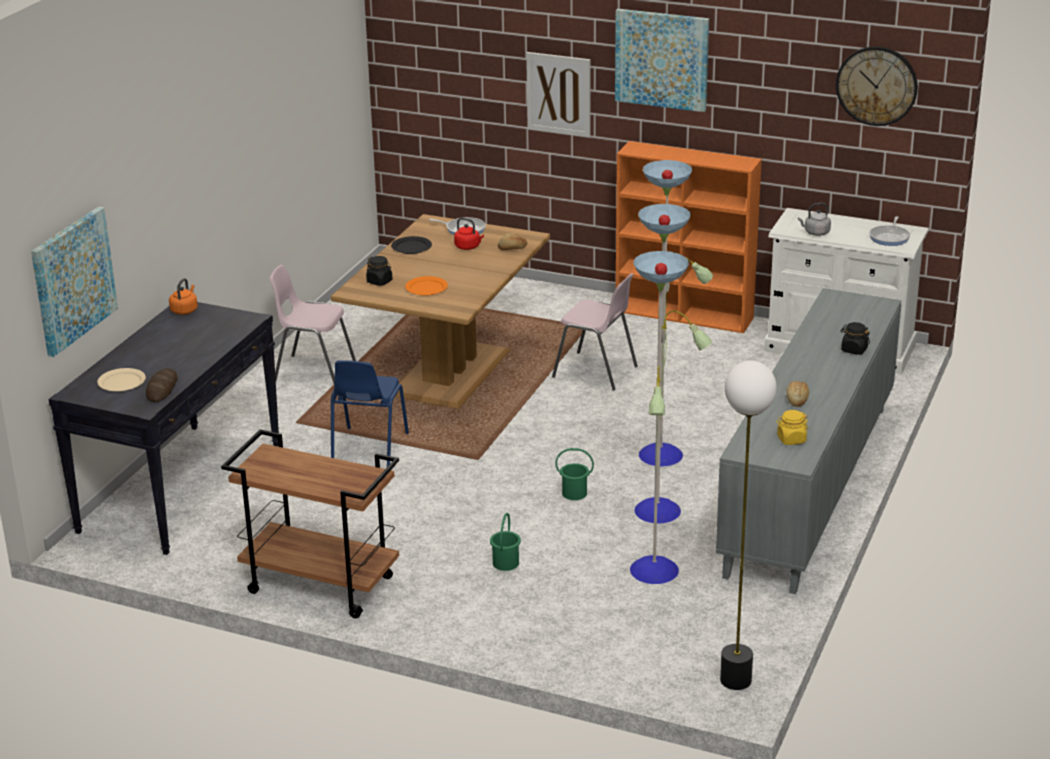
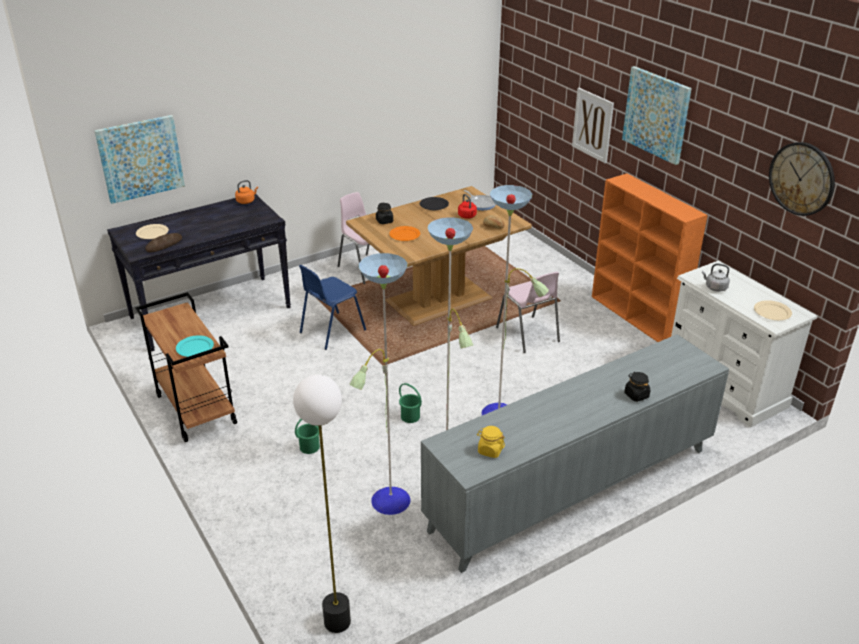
camera: 35 degrees right, 5 degrees up
bread [786,381,809,407] -> none
frying pan [869,216,910,246] -> beige plate [754,300,792,320]
none -> turquoise plate [176,335,214,357]

